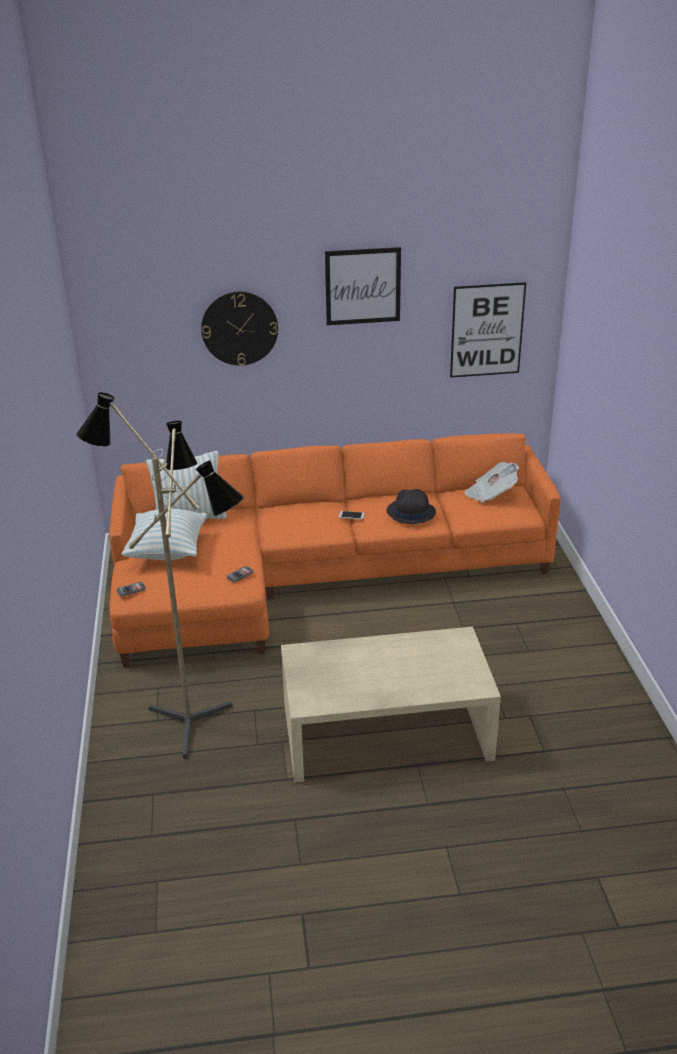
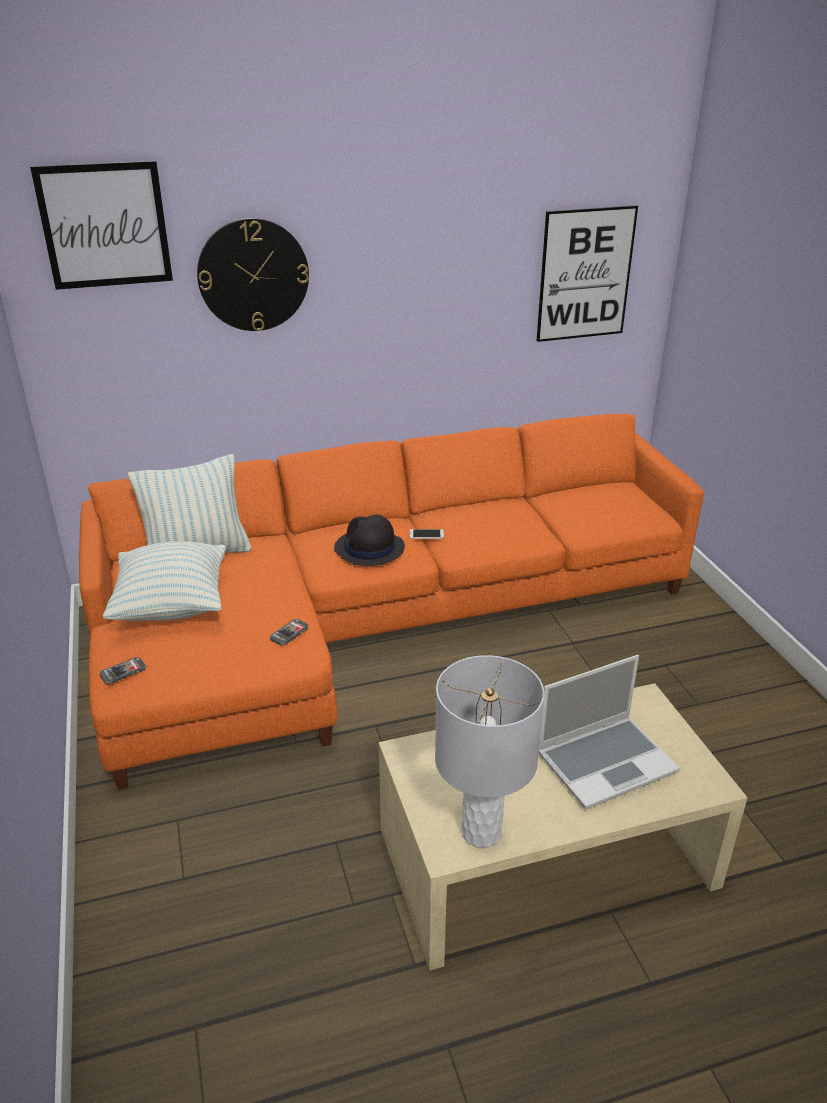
camera: 10 degrees left, 0 degrees up
floor lamp [76,392,244,759] -> none
picture [325,247,401,325] -> picture moved to [30,161,173,290]
black hat [386,489,436,524] -> black hat moved to [334,514,405,566]
newspaper [465,462,519,503] -> none
none -> grey table lamp [435,655,545,848]
none -> laptop [538,655,680,810]

